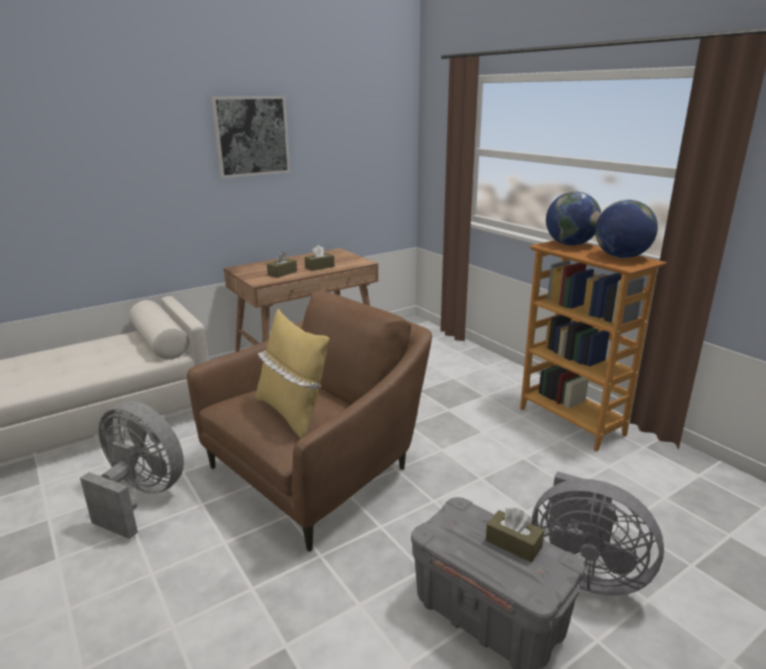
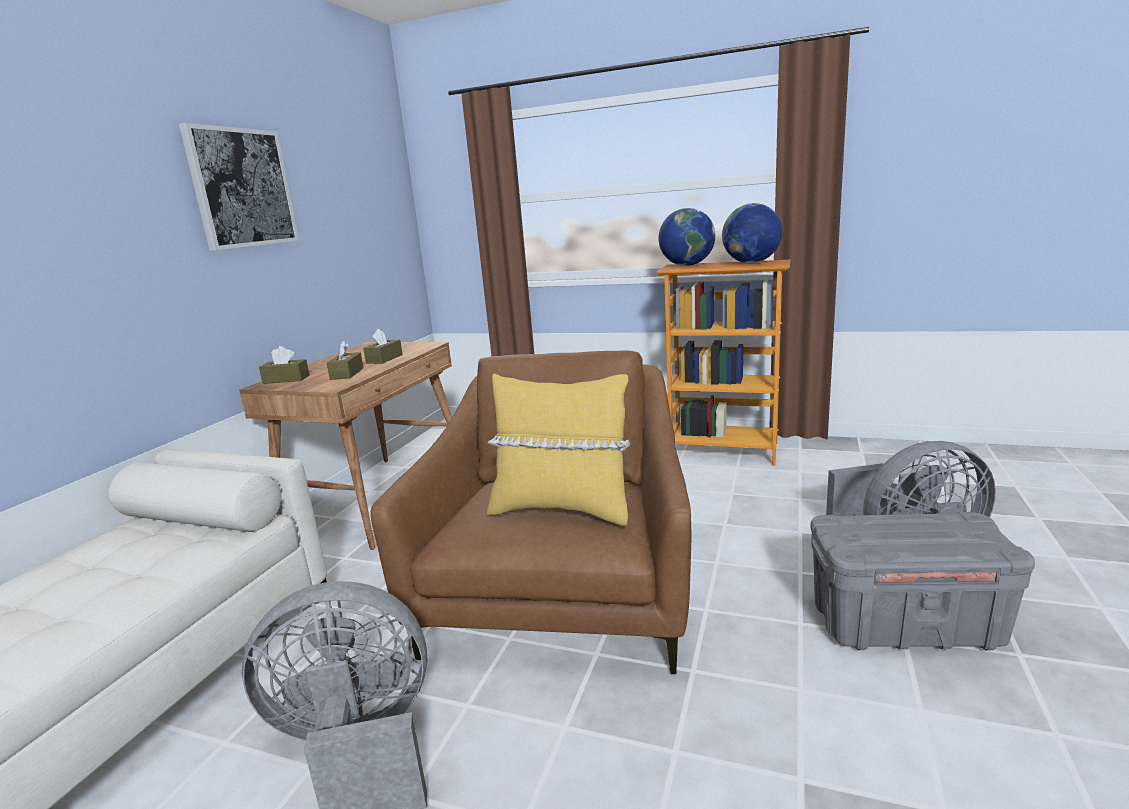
camera: 35 degrees left, 5 degrees down
brown tissue box [486,508,545,562] -> brown tissue box moved to [259,346,309,384]

